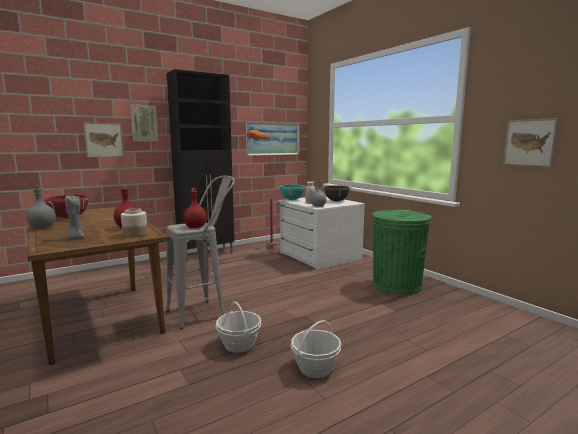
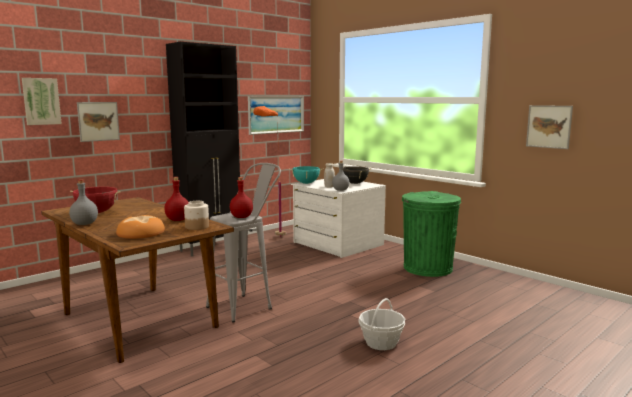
camera: 10 degrees left, 0 degrees up
grey candle [65,195,85,239] -> bread [116,215,165,239]
picture [130,105,158,141] -> picture moved to [22,78,62,125]
basket [216,301,261,353] -> none

